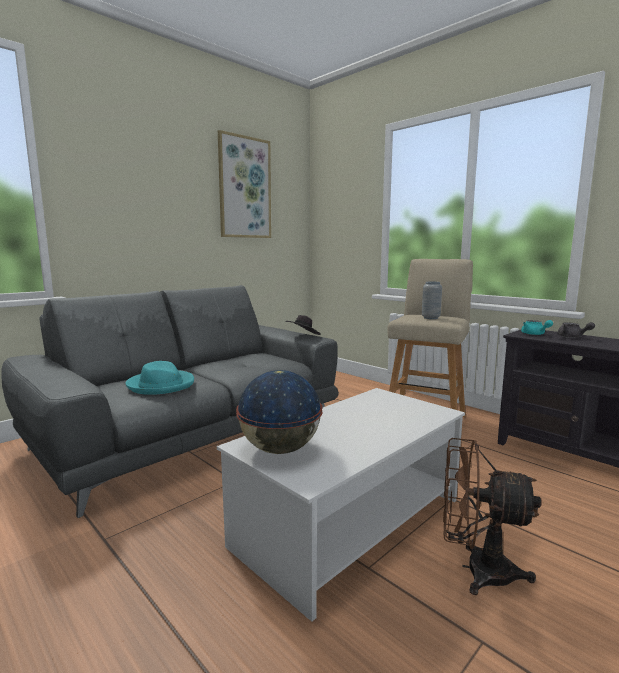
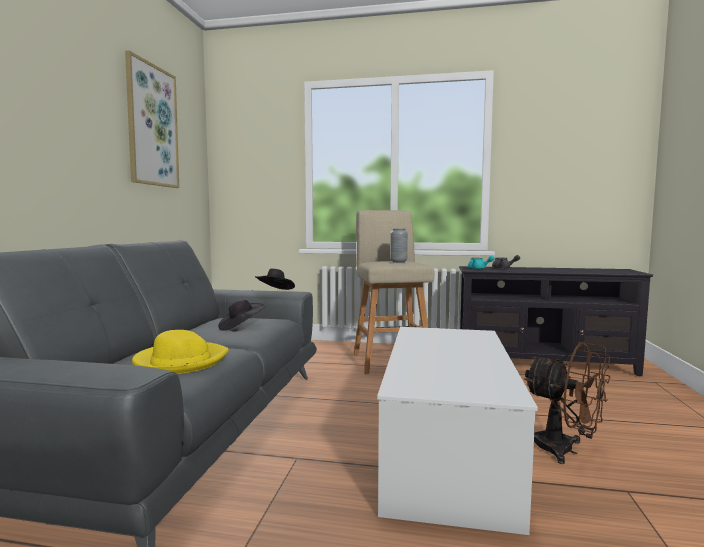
camera: 35 degrees left, 5 degrees down
turquoise hat [125,361,194,395] -> yellow hat [132,330,229,374]
globe [236,370,322,454] -> none
brown fan [443,438,541,595] -> brown fan turned 120 degrees counterclockwise [524,342,611,464]
none -> black hat [218,299,265,331]

